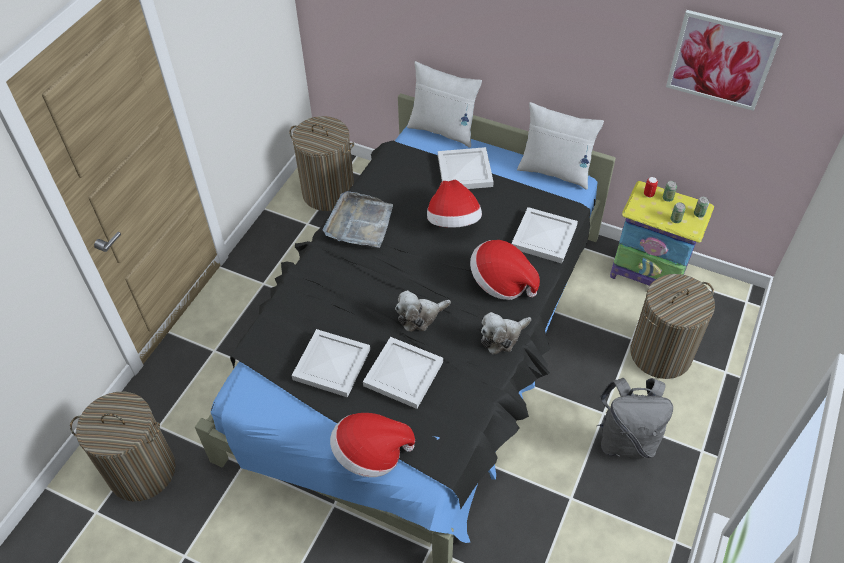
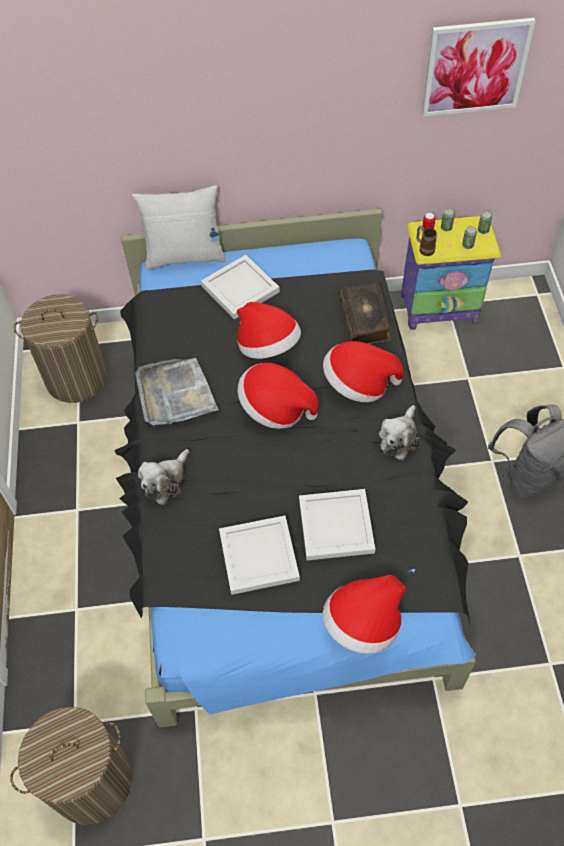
camera: 30 degrees left, 5 degrees up
plush toy [395,290,451,332] -> plush toy moved to [138,449,189,505]
white tray [511,207,578,263] -> book [338,282,392,344]
grey pillow [517,102,604,190] -> none
laundry basket [630,274,715,379] -> none
none -> hat [237,363,319,429]
none -> mug [416,226,437,256]

